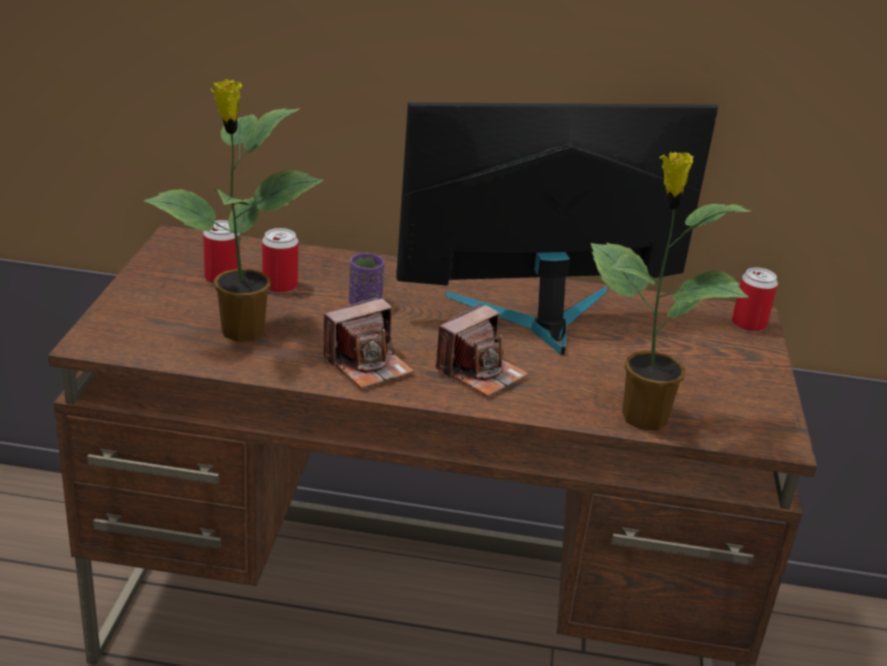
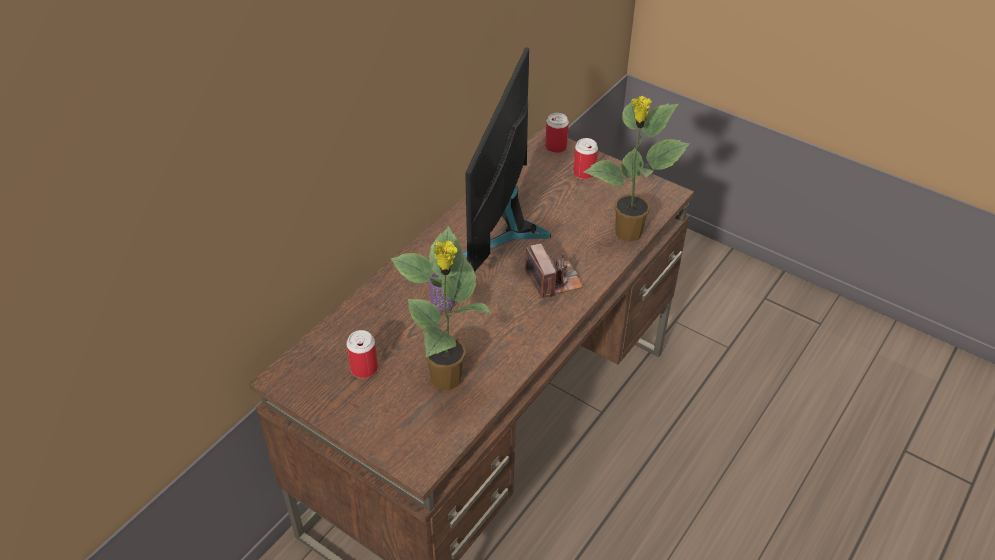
camera: 60 degrees left, 15 degrees up
can [262,228,298,293] -> can moved to [573,138,598,179]
camera [323,296,414,389] -> none

